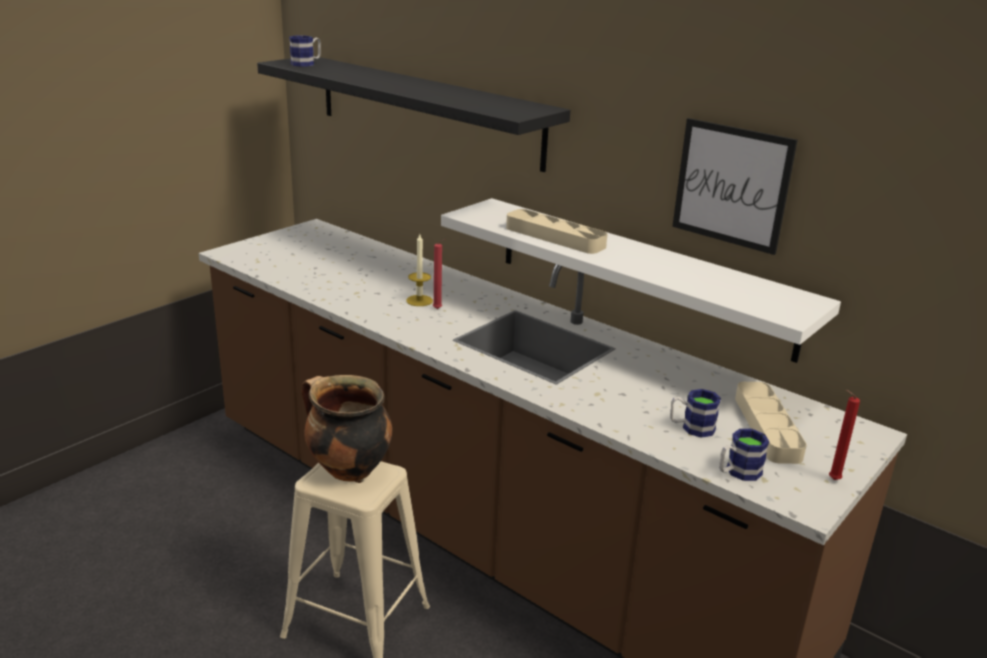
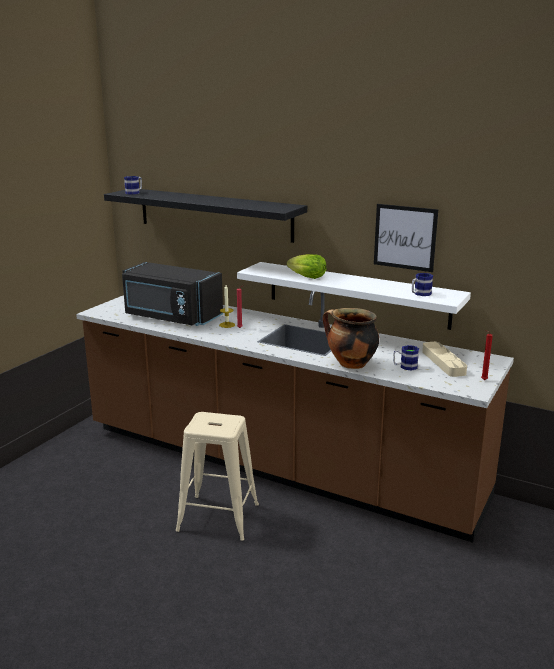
camera: 10 degrees left, 5 degrees down
cooking pot [301,375,392,481] -> cooking pot moved to [323,308,379,369]
beige tray [506,209,607,254] -> lettuce [287,254,326,279]
mug [719,429,769,481] -> mug moved to [412,273,433,296]
none -> black microwave [122,262,223,326]

